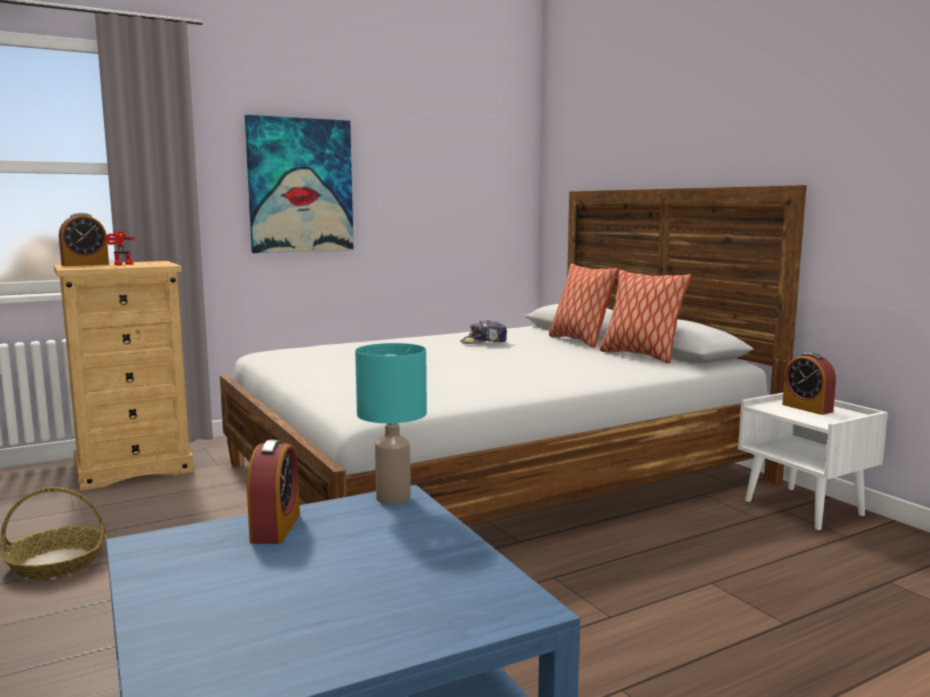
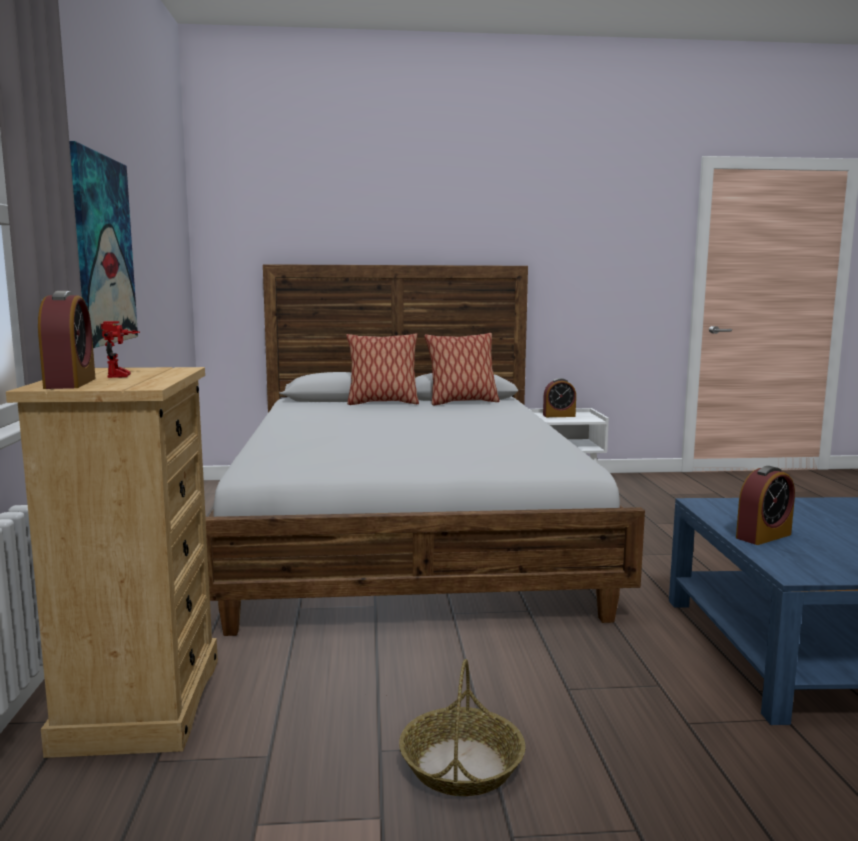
camera: 65 degrees left, 0 degrees up
alarm clock [247,440,300,544] -> alarm clock turned 120 degrees clockwise [736,466,795,545]
turquoise table lamp [355,343,427,505] -> none
cap [460,320,507,344] -> none

